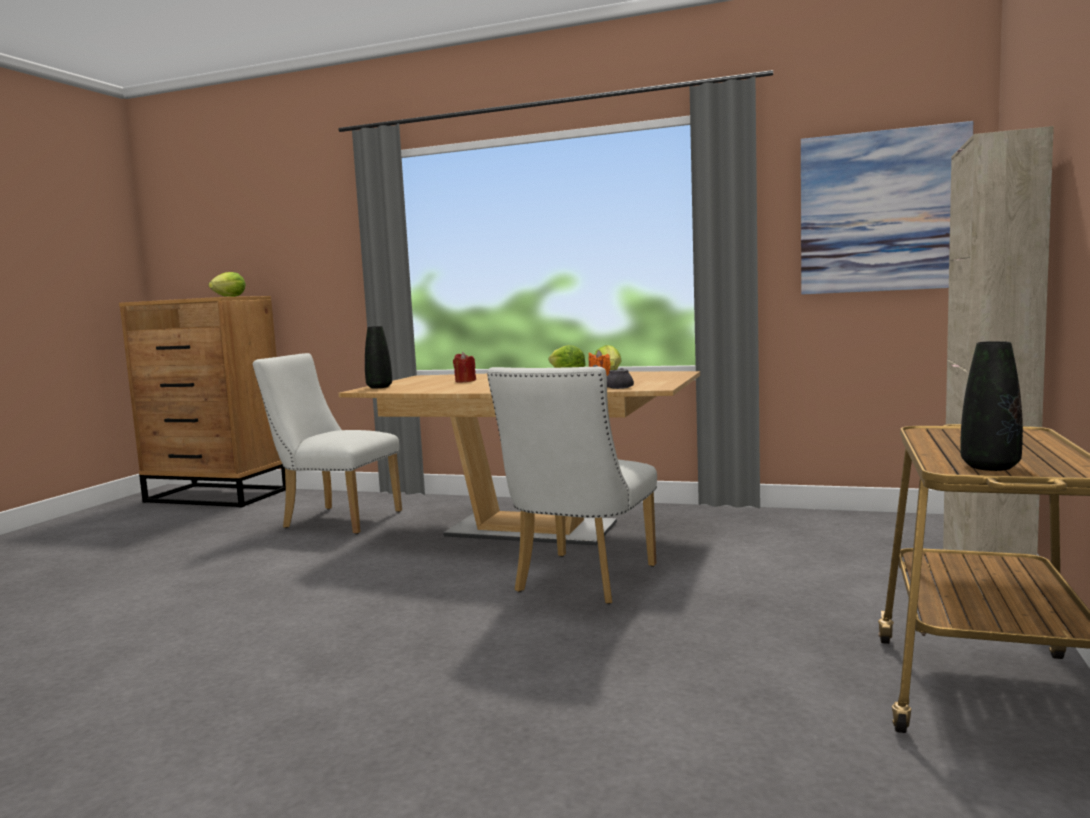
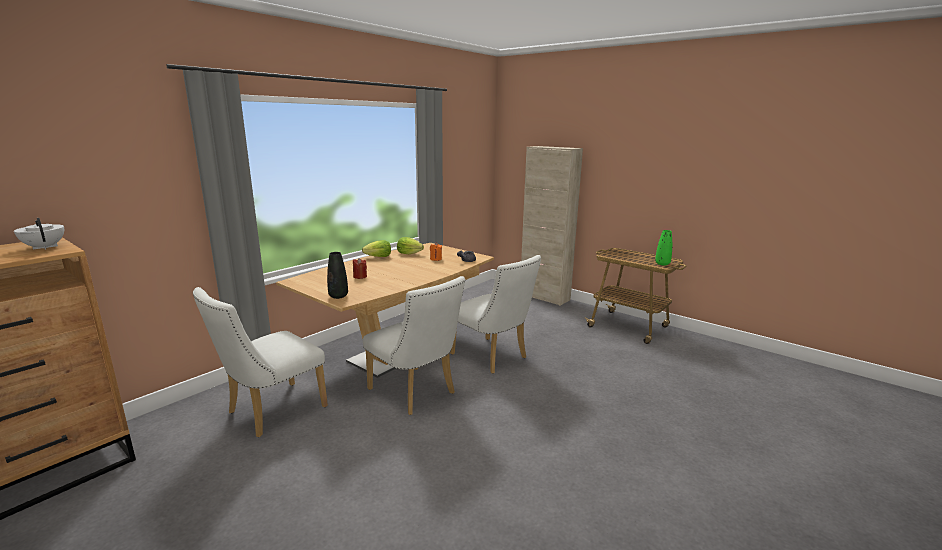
camera: 70 degrees left, 10 degrees up
lettuce [208,272,246,297] -> white teapot [14,218,64,250]
picture [801,121,973,294] -> none
black vase [960,341,1023,471] -> green vase [655,230,672,265]
none -> white chair [363,276,465,415]

